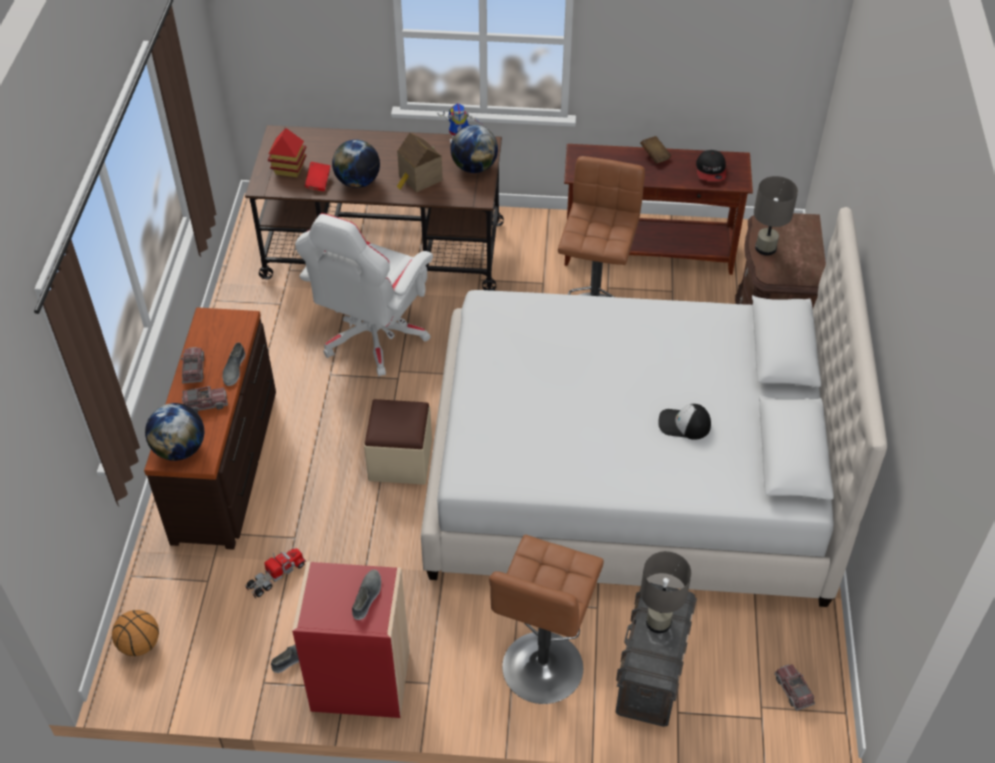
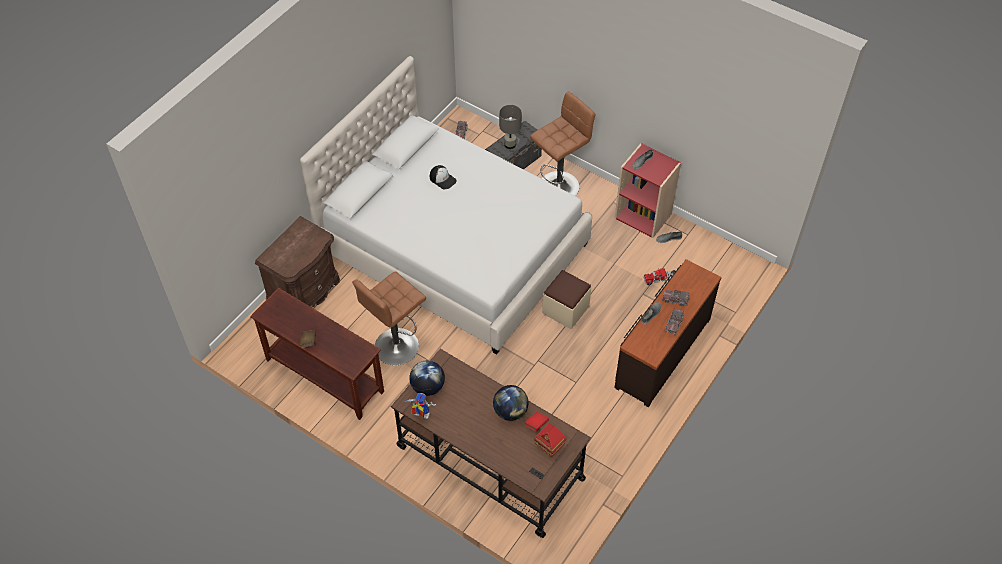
camera: 150 degrees left, 5 degrees up
basketball [112,610,159,656] -> none
globe [145,403,204,461] -> none
white office chair [295,213,433,376] -> none
toy house [397,133,443,193] -> none
cap [696,150,726,181] -> none
grey table lamp [754,176,798,255] -> none

